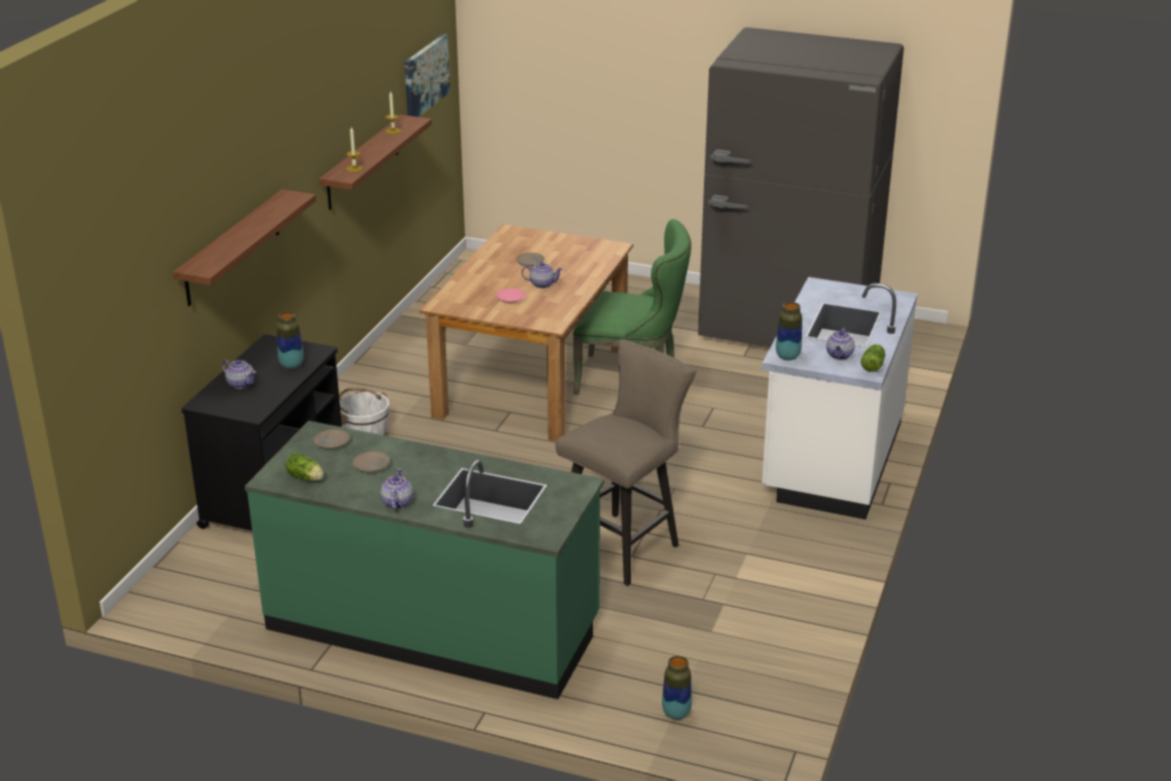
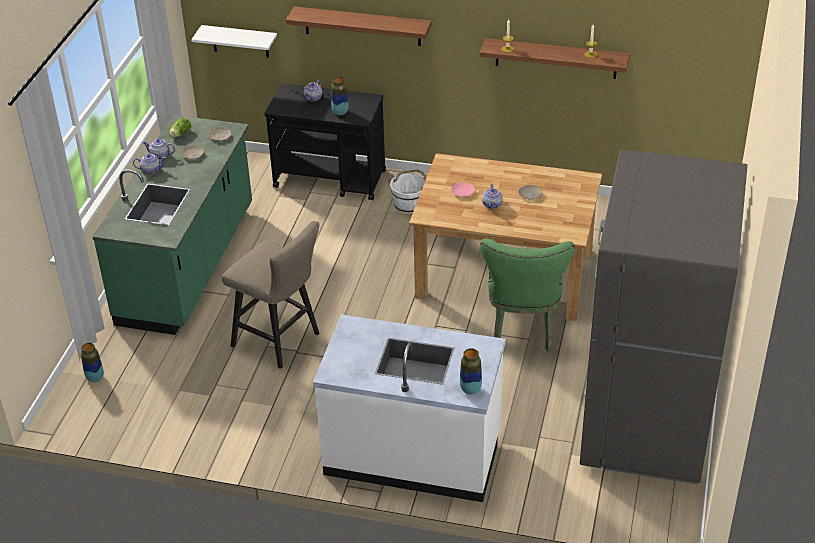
camera: 85 degrees right, 10 degrees up
picture [405,34,450,117] -> none
vase [776,302,802,360] -> vase moved to [460,348,482,395]
teapot [826,327,855,359] -> teapot moved to [143,139,175,159]
lettuce [861,344,885,372] -> none
none -> white shelf [191,25,277,58]

